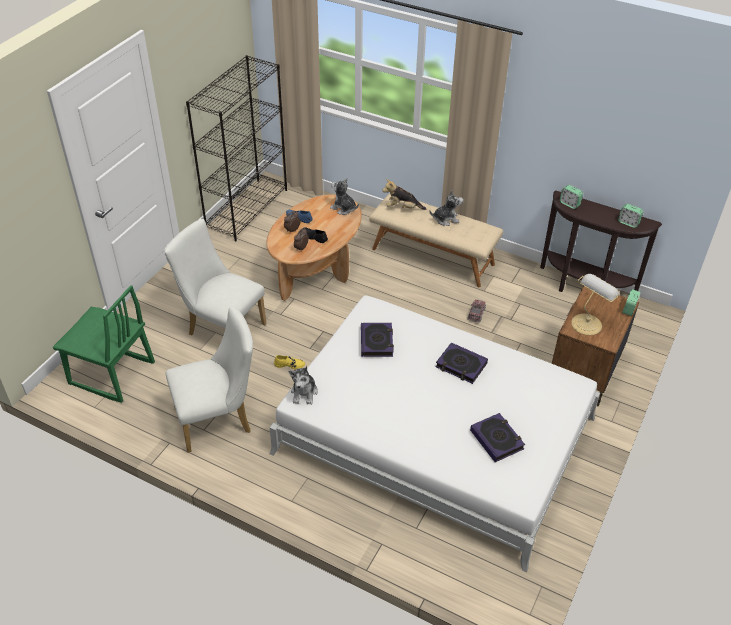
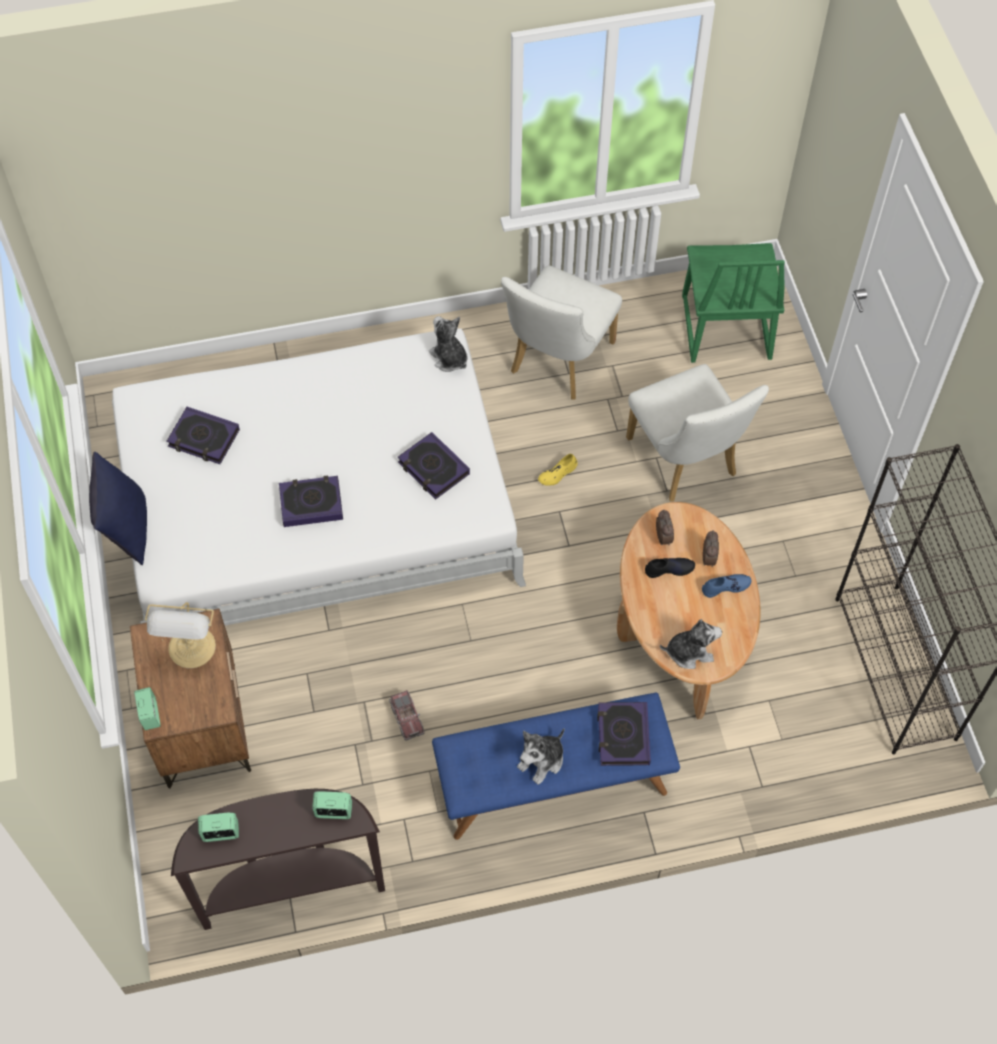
camera: 140 degrees right, 15 degrees up
green chair [53,285,155,403] -> green chair turned 75 degrees counterclockwise [682,243,785,363]
white chair [164,219,266,335] -> white chair turned 75 degrees clockwise [626,364,769,502]
beige bench [369,193,503,287] -> blue bench [432,693,680,840]
plush toy [382,179,427,210] -> book [597,702,651,766]
none -> blue pillow [89,452,147,565]

